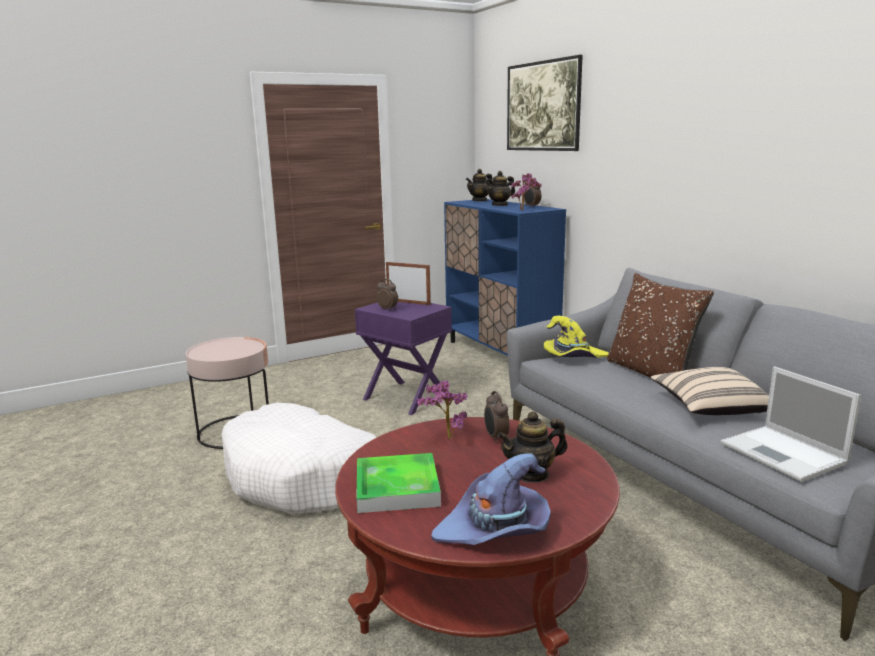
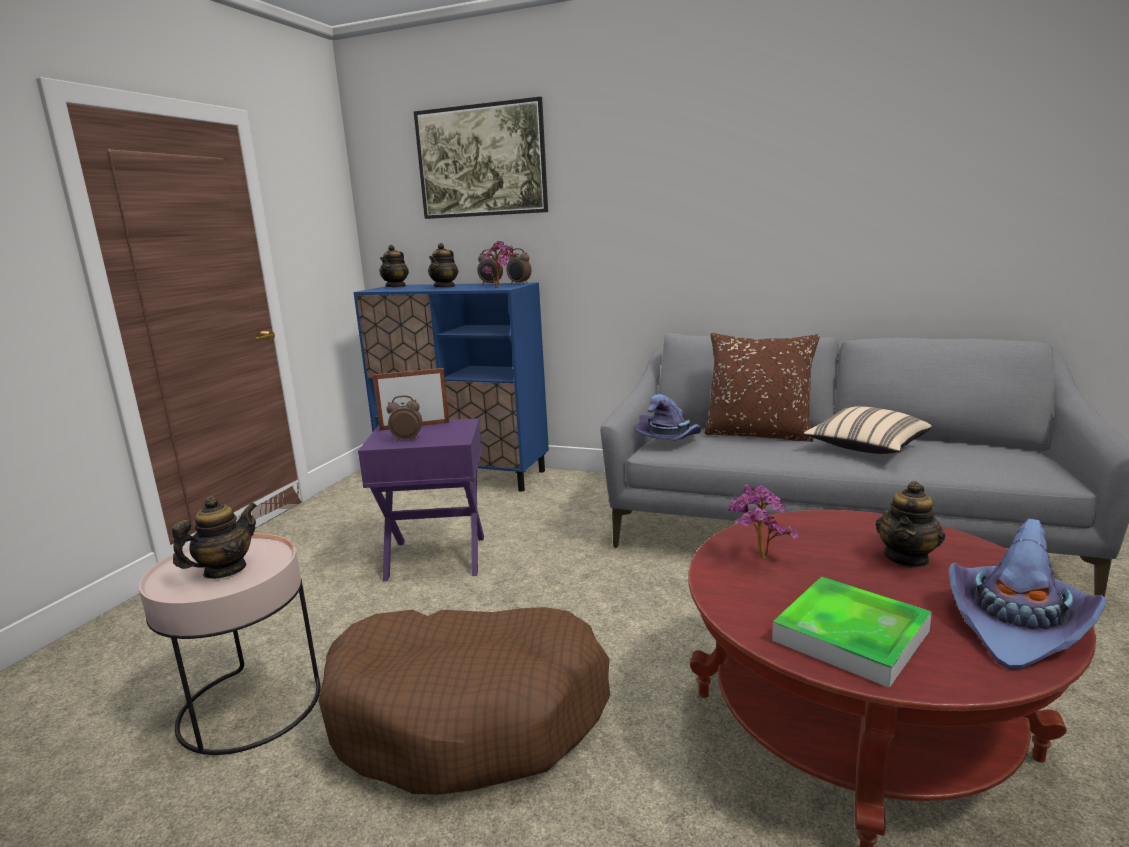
camera: 40 degrees left, 0 degrees up
white dog bed [222,403,377,514] -> brown dog bed [319,607,610,795]
alarm clock [484,391,509,443] -> alarm clock moved to [506,248,531,284]
yellow hat [544,316,609,358] -> purple hat [636,394,701,440]
laptop [721,366,861,482] -> none
none -> teapot [172,496,257,579]

